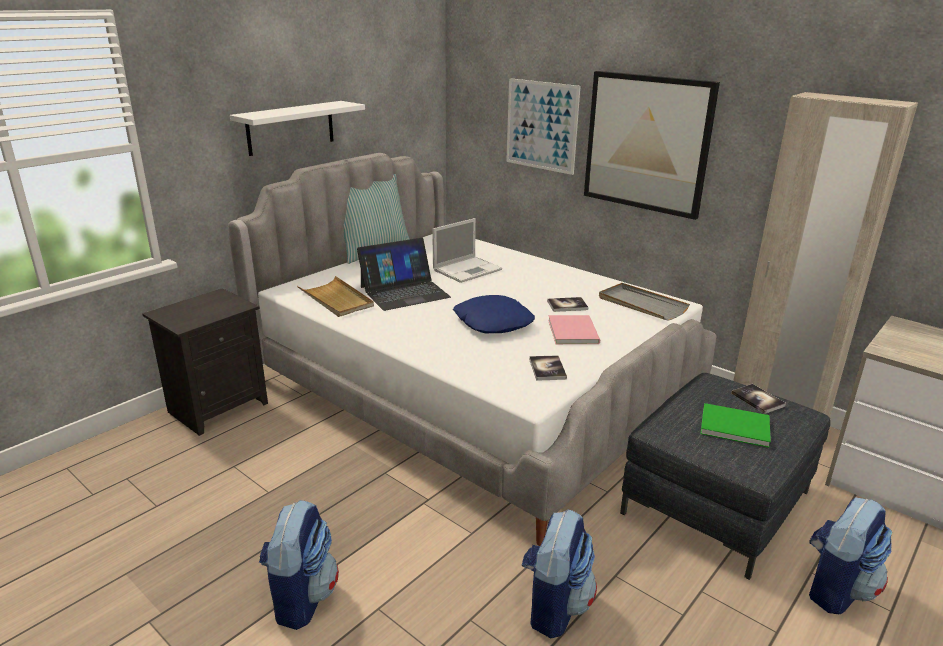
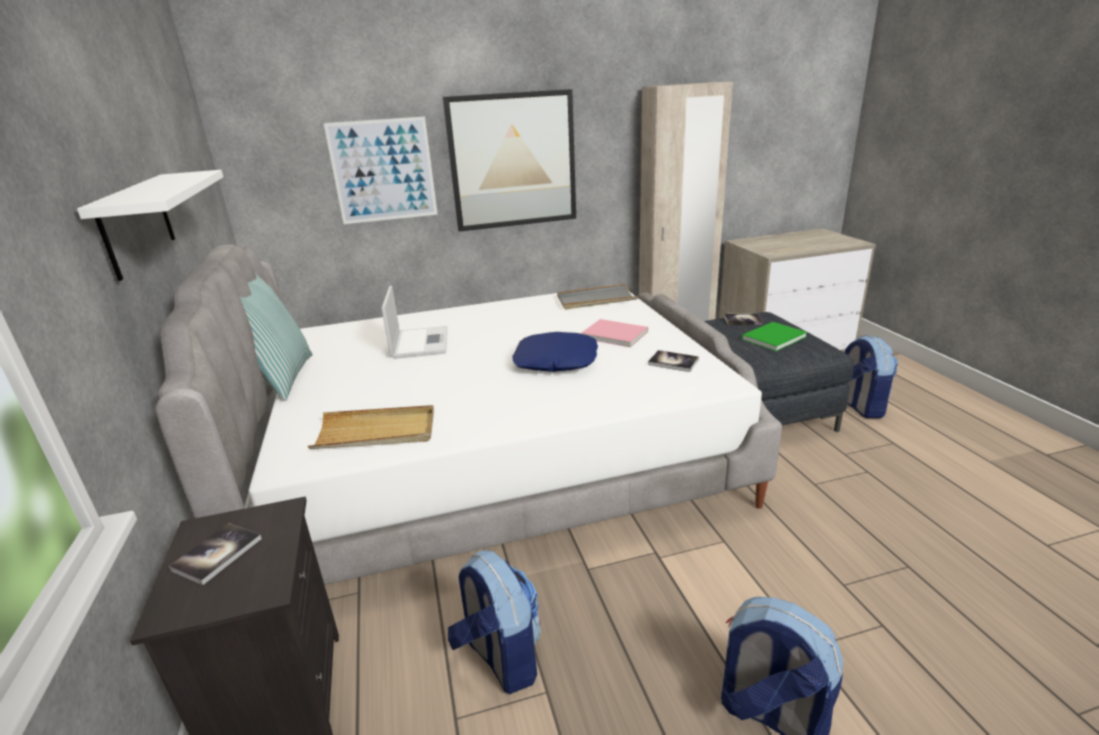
camera: 55 degrees left, 0 degrees up
laptop [357,238,451,311] -> none
backpack [522,509,597,638] -> backpack moved to [448,550,541,694]
book [547,297,588,312] -> book moved to [168,523,262,585]

